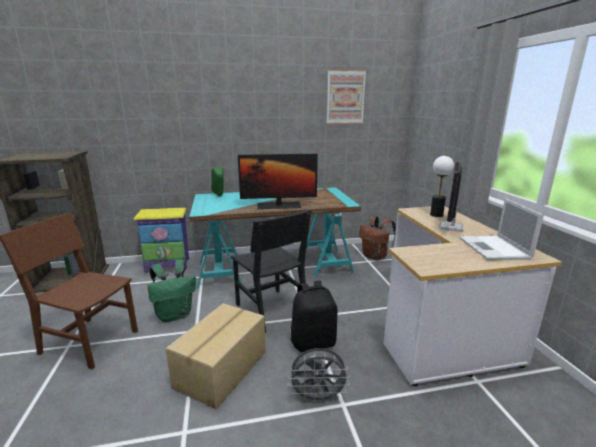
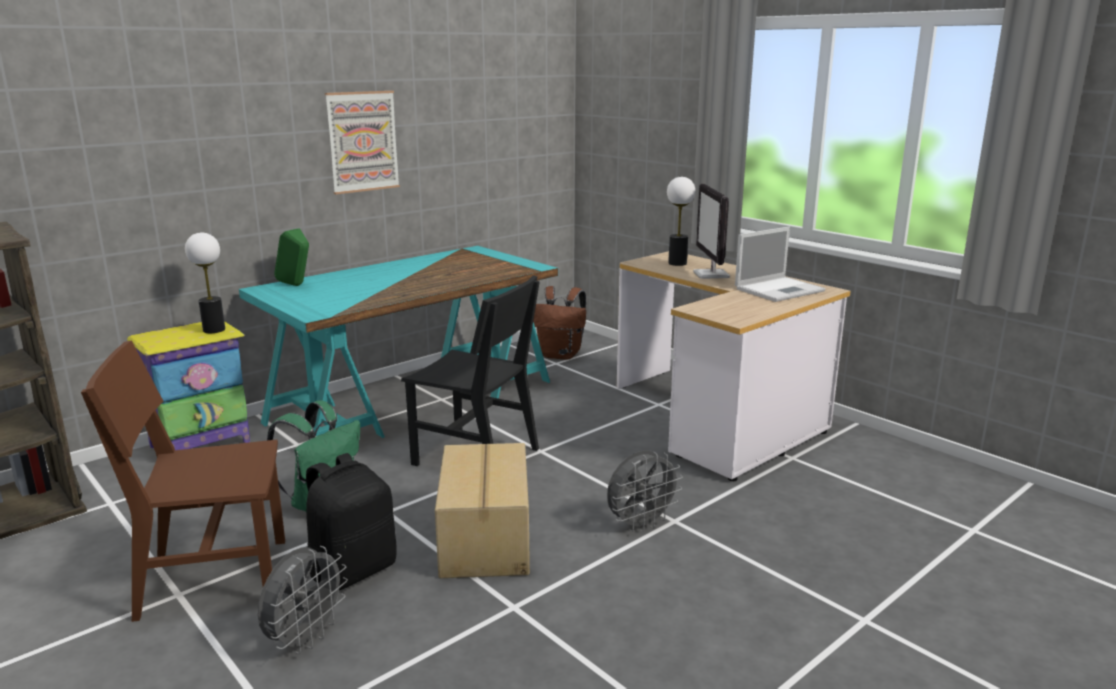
camera: 30 degrees left, 0 degrees up
monitor [238,154,318,209] -> none
black backpack [291,281,338,352] -> black backpack moved to [306,453,397,590]
picture [327,69,366,124] -> picture moved to [325,91,400,194]
laptop [459,198,544,260] -> laptop turned 90 degrees counterclockwise [735,227,825,302]
none -> table lamp [185,233,225,333]
none -> grey fan [258,546,348,654]

